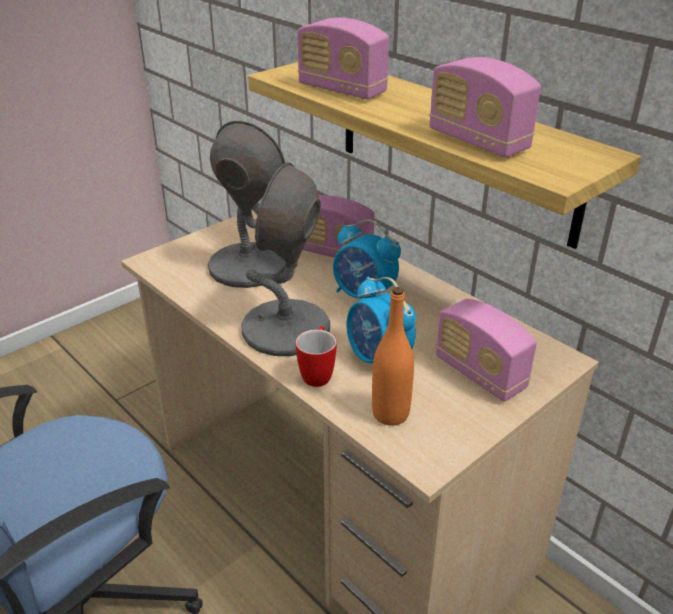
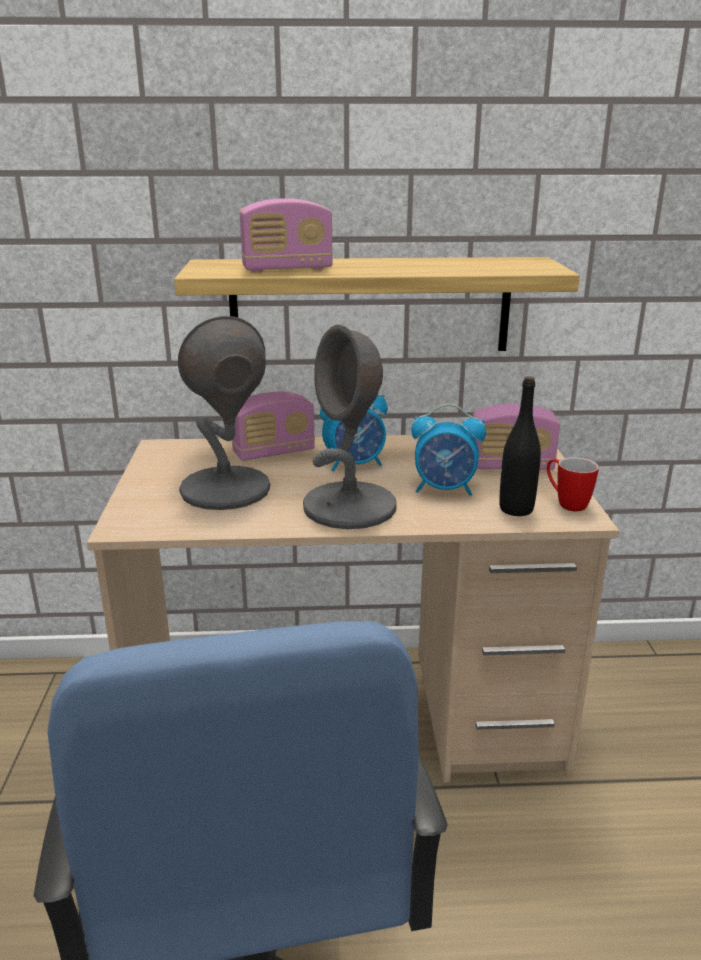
camera: 50 degrees left, 10 degrees down
mug [295,326,337,387] -> mug moved to [547,457,599,511]
orange bottle [372,287,414,426] -> black bottle [499,376,541,516]
radio [429,57,541,157] -> none

